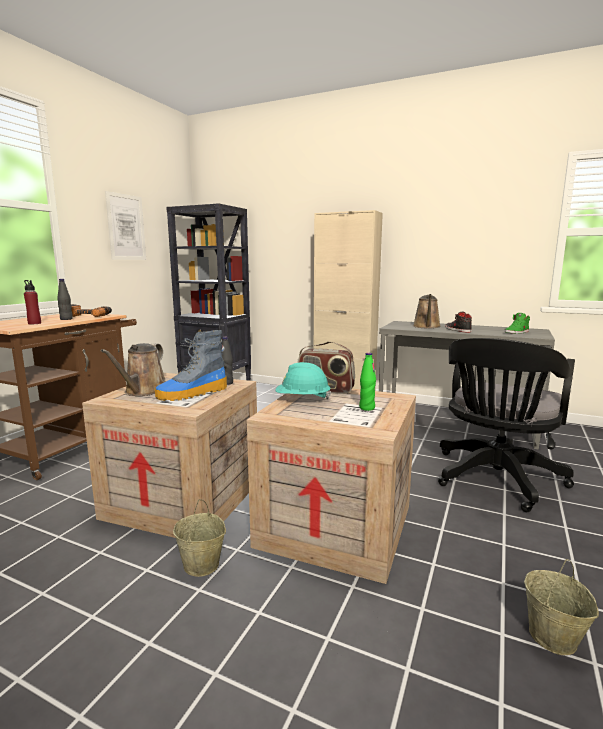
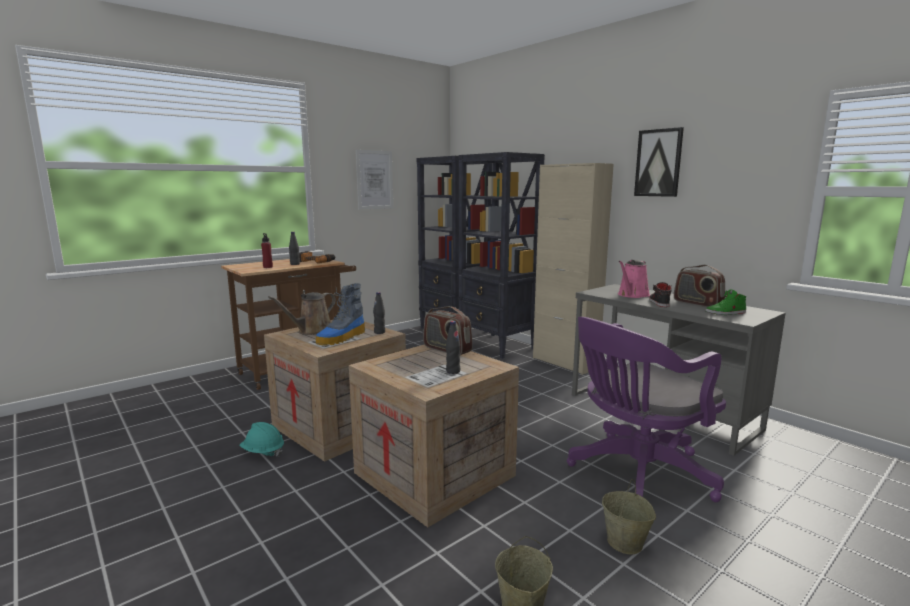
camera: 25 degrees right, 0 degrees up
boot [155,330,227,401] -> boot turned 45 degrees counterclockwise [316,283,365,346]
beige bucket [173,499,226,577] -> beige bucket moved to [602,479,656,554]
turquoise hard hat [275,362,331,400] -> turquoise hard hat moved to [239,422,284,456]
green bottle [359,352,376,411] -> black bottle [446,321,460,374]
brown watering can [413,294,441,329] -> pink watering can [618,260,650,298]
black office chair [438,338,575,512] -> purple office chair [567,317,726,502]
none -> black bookcase [458,152,545,359]
none -> picture [634,127,684,197]
none -> radio [674,265,725,307]

